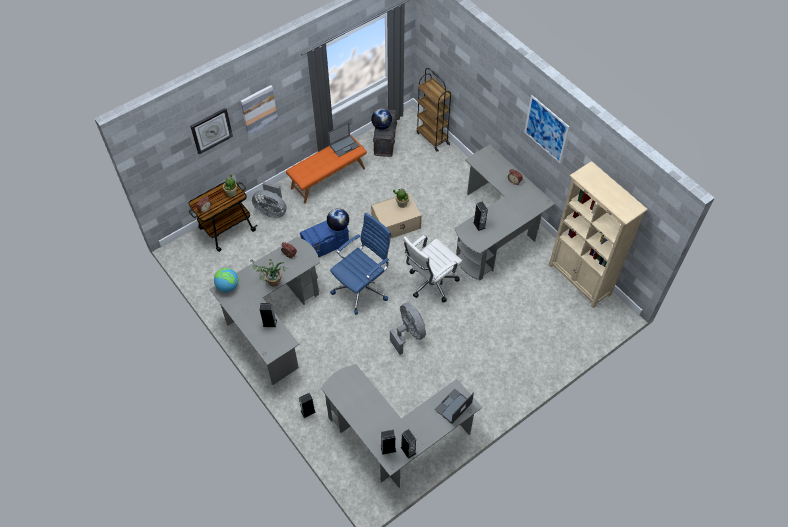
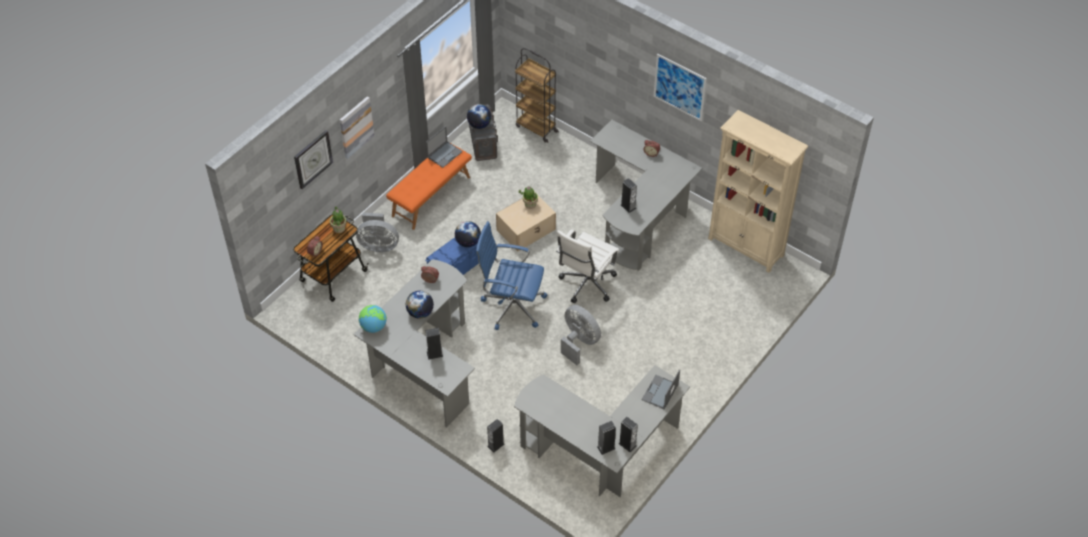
camera: 15 degrees left, 5 degrees down
potted plant [250,259,290,287] -> globe [406,291,434,319]
blue office chair [330,213,391,315] -> blue office chair turned 105 degrees counterclockwise [476,221,548,330]

